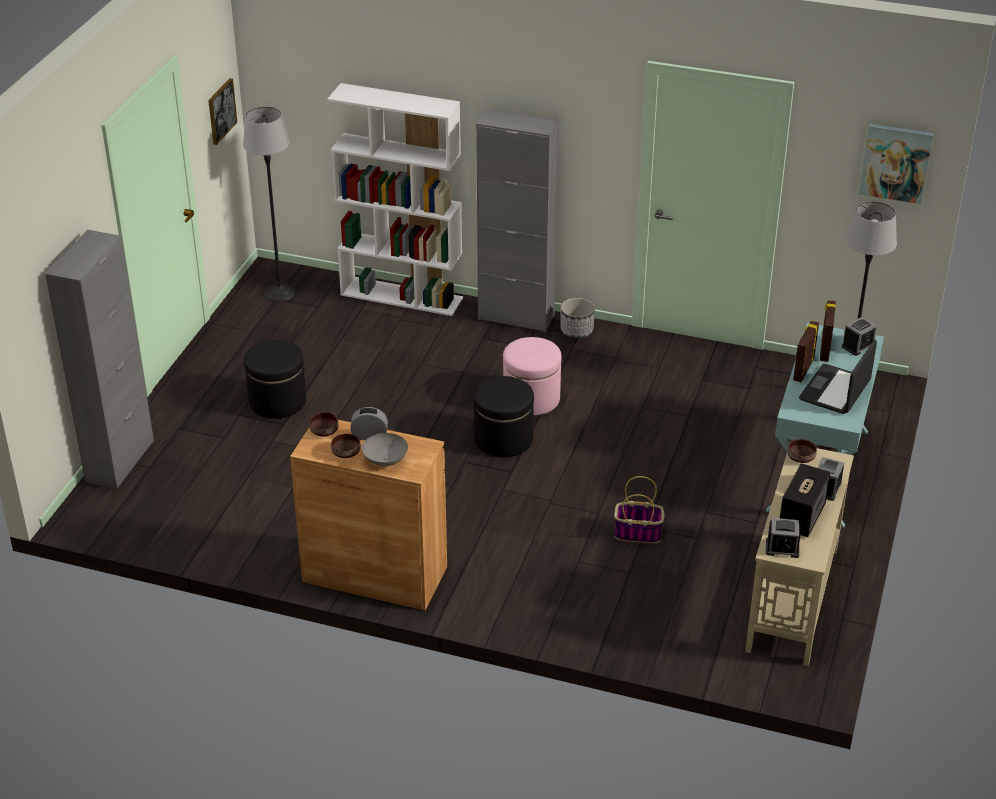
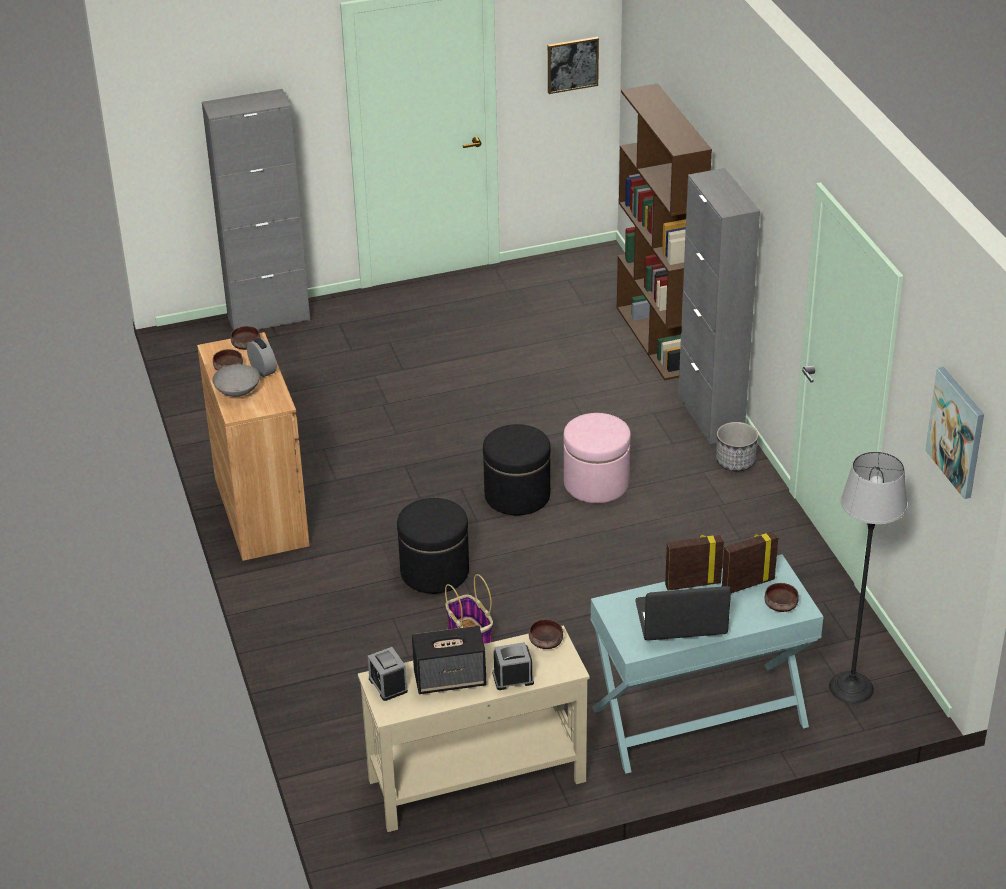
camera: 55 degrees right, 0 degrees up
floor lamp [243,107,296,302] -> none
black ottoman [244,340,306,419] -> black ottoman moved to [397,498,469,594]
white bookcase [327,83,463,316] -> brown bookcase [617,83,712,380]
alarm clock [842,317,877,356] -> brown bowl [765,583,799,612]

